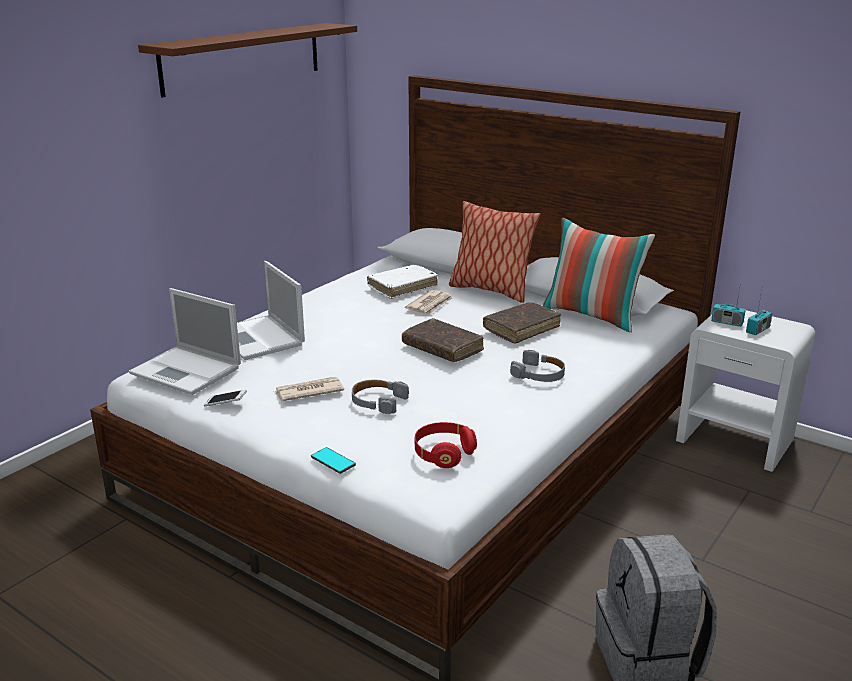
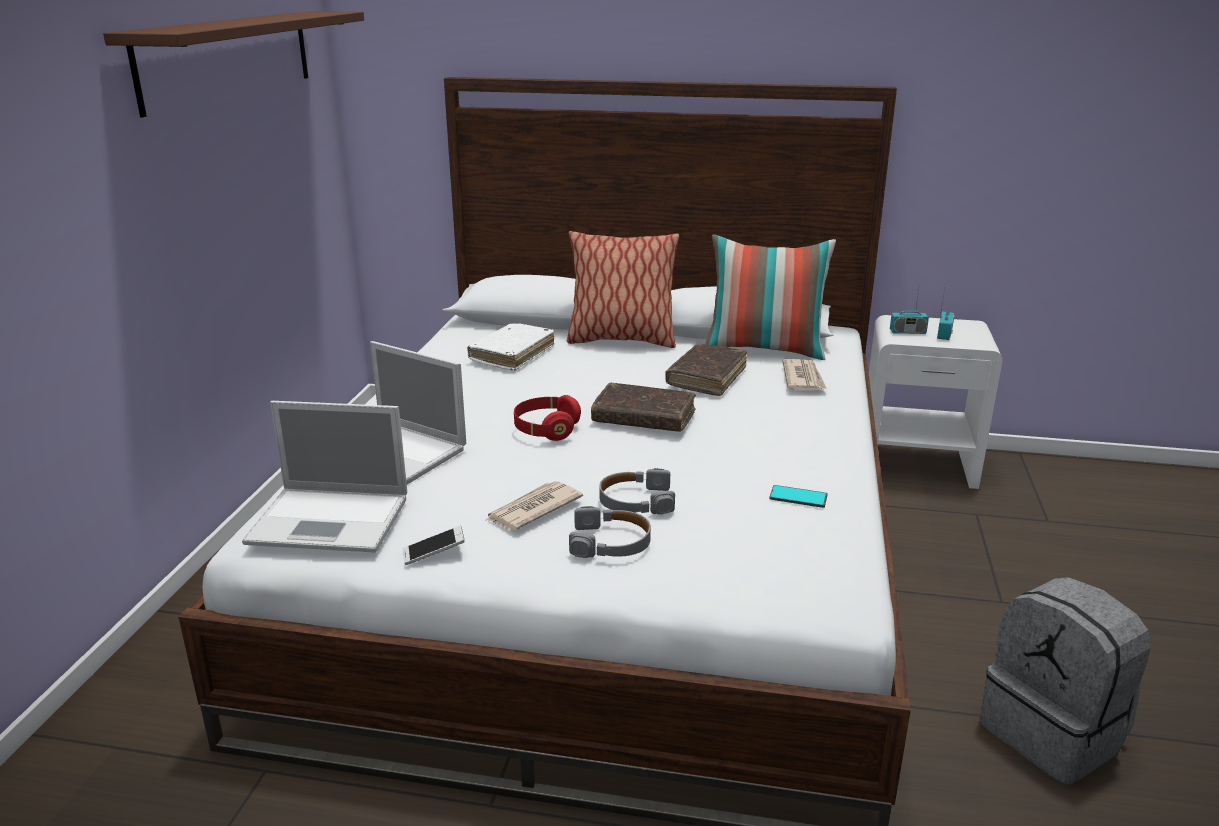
camera: 25 degrees left, 0 degrees up
phone [311,447,356,474] -> phone moved to [769,485,828,508]
newspaper [405,290,452,314] -> newspaper moved to [782,359,827,390]
red headphones [415,422,477,468] -> red headphones moved to [514,395,581,441]
grey headphones [510,350,565,382] -> grey headphones moved to [569,506,651,558]

